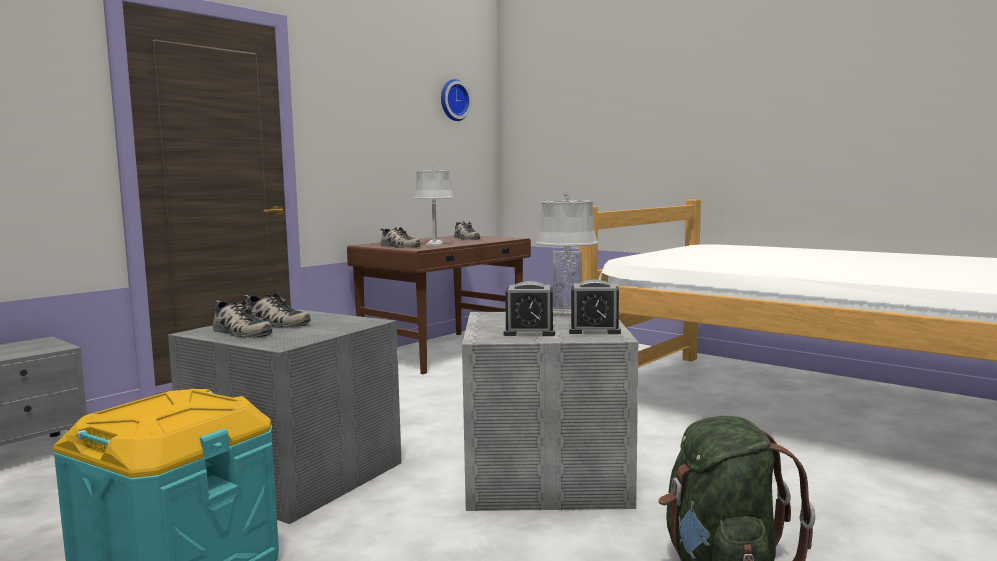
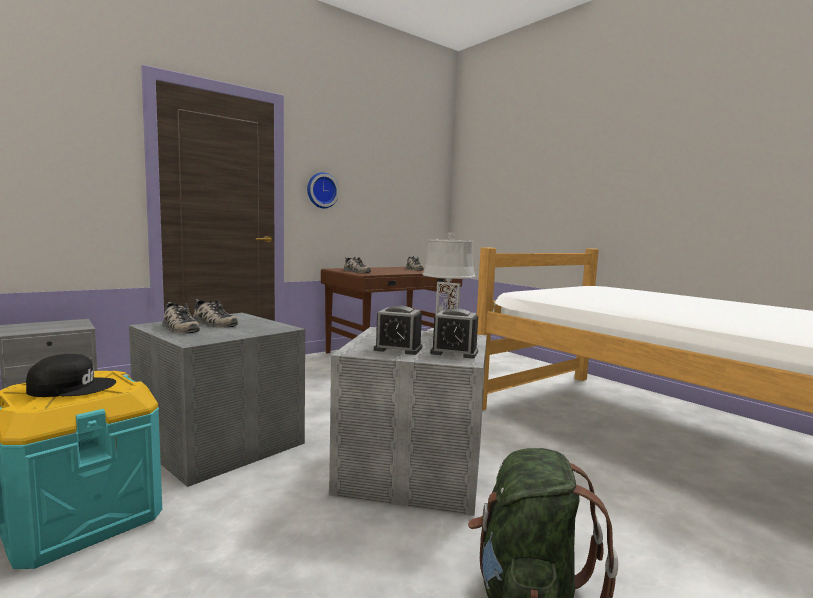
camera: 10 degrees right, 0 degrees up
grey table lamp [414,165,454,246] -> none
wall clock [441,79,472,121] -> wall clock moved to [307,172,339,209]
none -> black cap [26,354,116,397]

